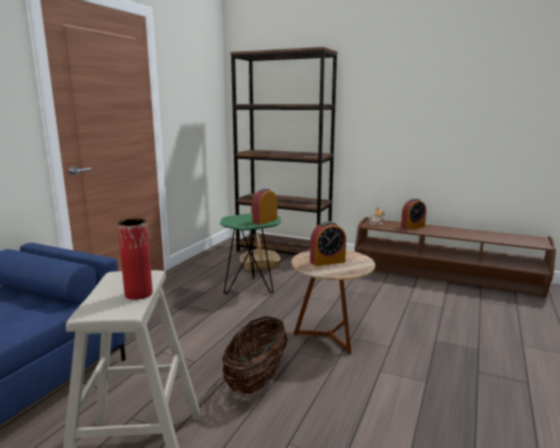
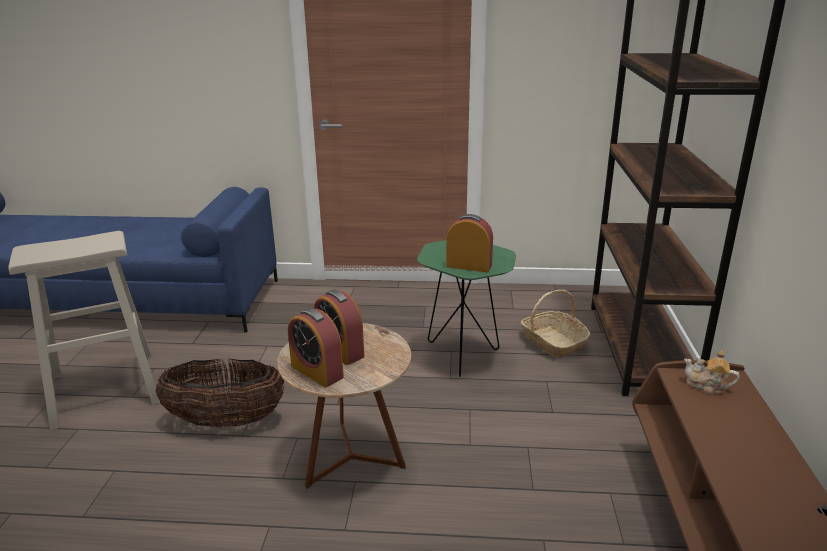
camera: 70 degrees right, 10 degrees up
red vase [117,218,153,300] -> none
alarm clock [401,198,426,230] -> alarm clock moved to [288,308,344,388]

